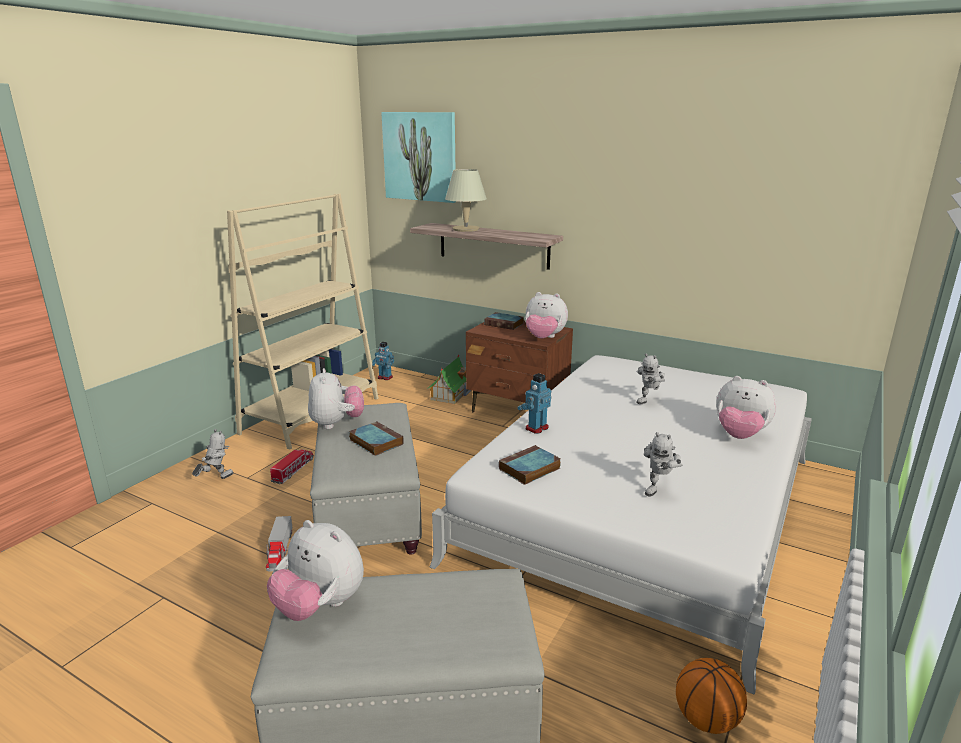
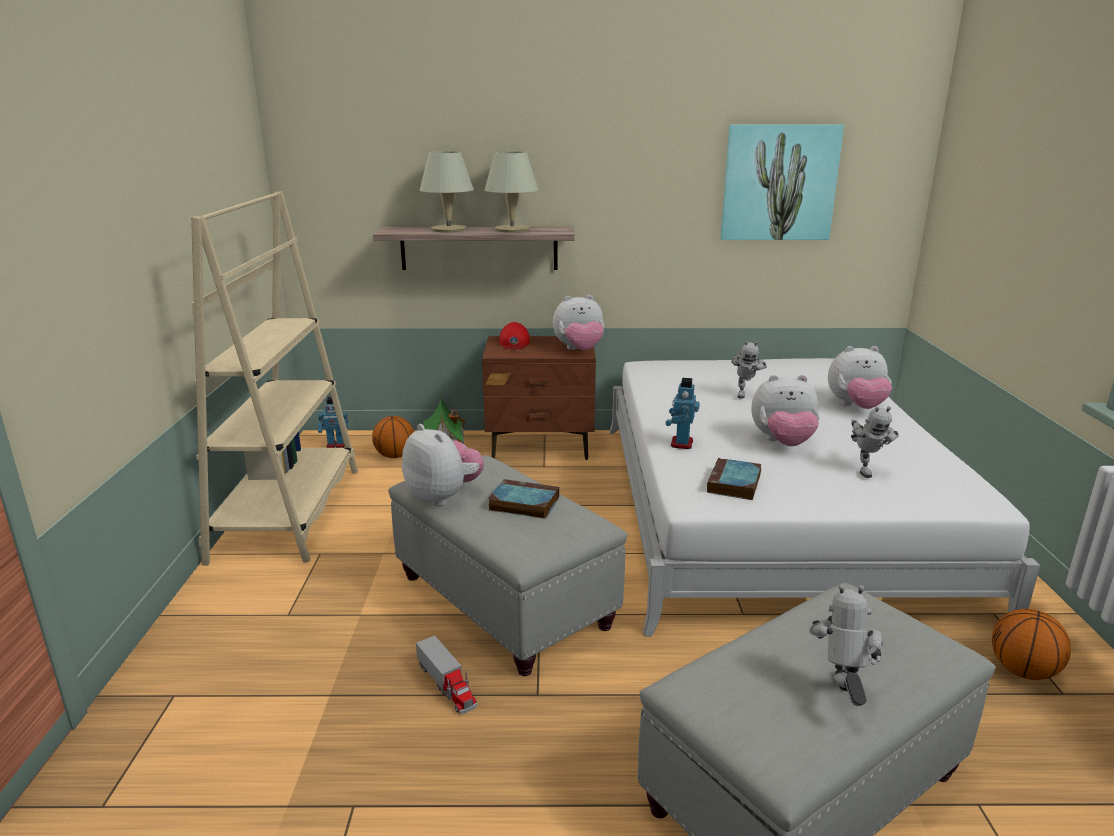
camera: 30 degrees left, 0 degrees up
toy robot [192,429,234,479] -> toy robot moved to [810,584,883,706]
plush toy [267,520,364,621] -> plush toy moved to [751,375,820,446]
toy truck [270,449,314,484] -> none
picture [381,112,456,203] -> picture moved to [720,125,844,240]
book [484,312,524,330] -> red cap [499,322,530,349]
none -> basketball [372,416,414,458]
none -> beige table lamp [485,151,538,233]

